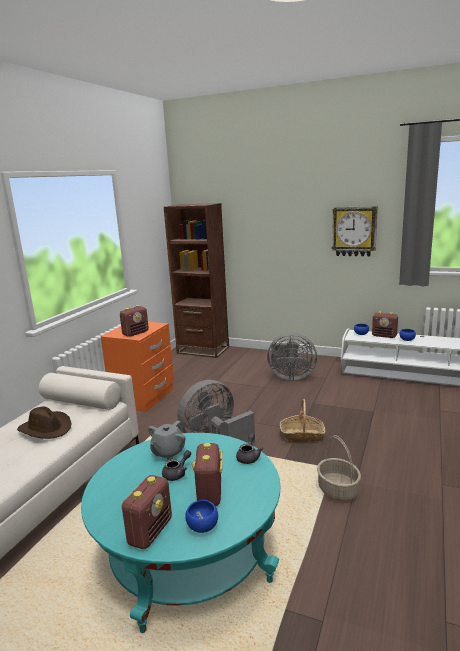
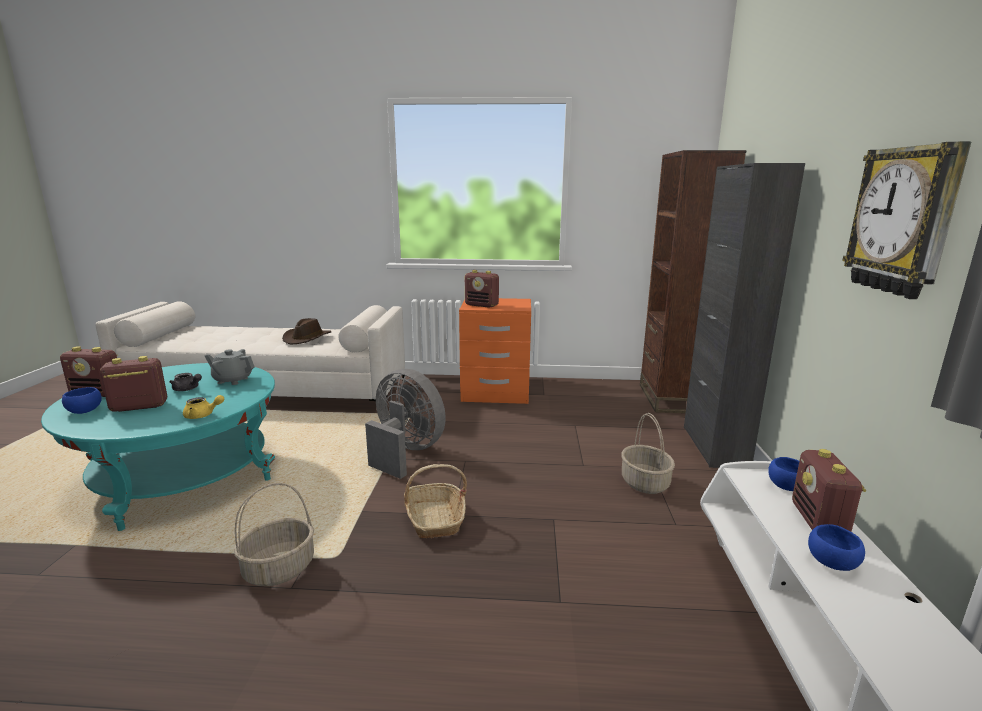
camera: 70 degrees right, 0 degrees up
grey teapot [236,433,263,464] -> yellow teapot [183,395,224,419]
grey fan [267,333,317,380] -> basket [621,413,675,494]
none -> black cabinet [684,163,805,468]

